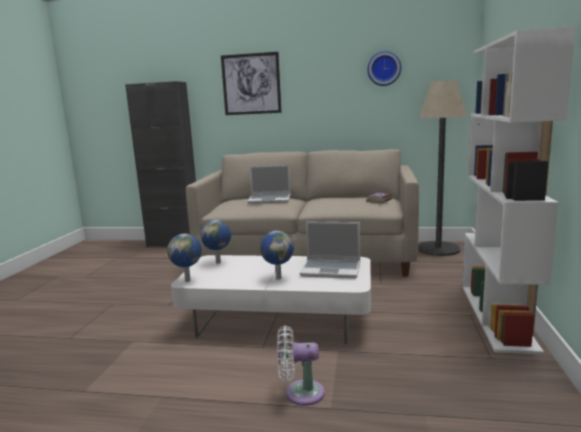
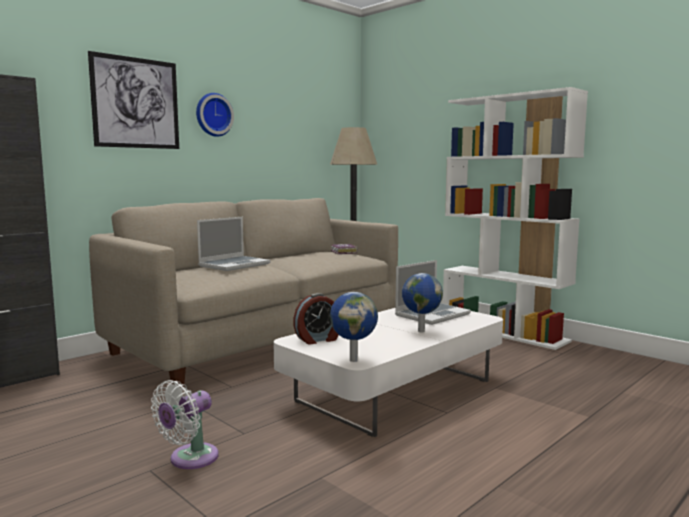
camera: 55 degrees left, 5 degrees down
globe [201,220,231,264] -> alarm clock [294,293,339,345]
white fan [277,326,325,406] -> white fan moved to [151,380,218,469]
wall clock [367,51,401,86] -> wall clock moved to [196,93,234,137]

